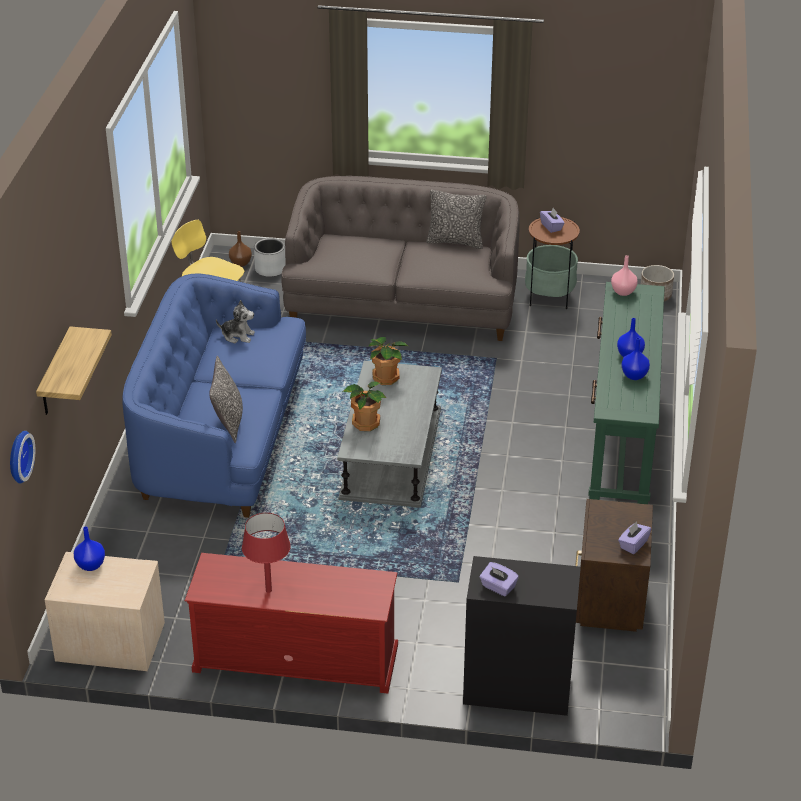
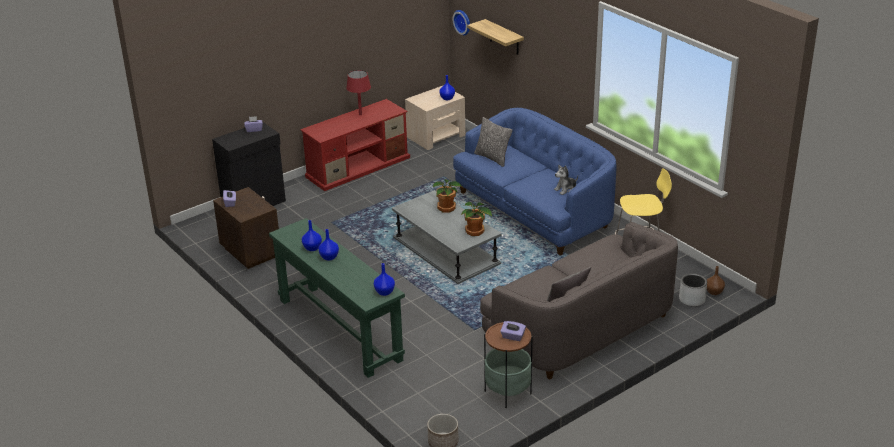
camera: 135 degrees right, 5 degrees down
pink vase [611,255,638,296] -> blue vase [374,263,395,296]

